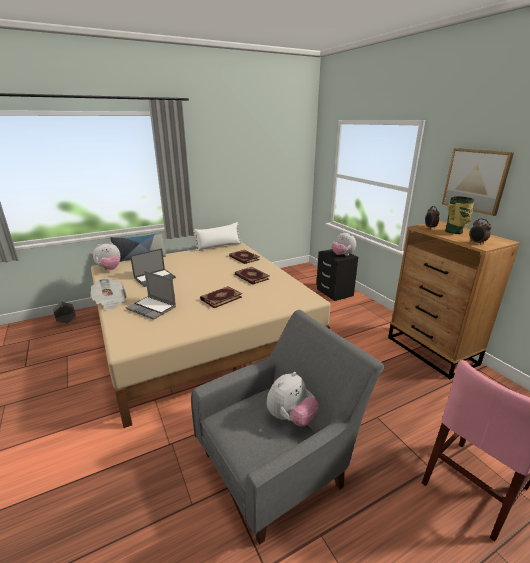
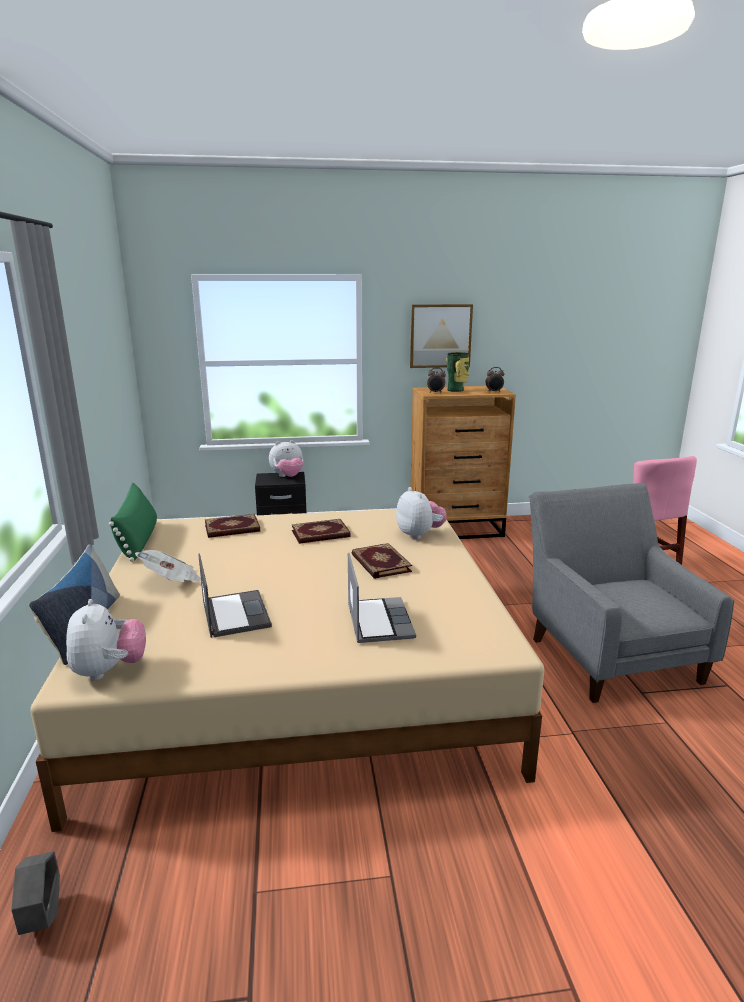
camera: 70 degrees left, 5 degrees down
newspaper [91,278,127,311] -> newspaper moved to [135,550,201,582]
laptop [126,271,176,320] -> laptop turned 60 degrees counterclockwise [348,553,416,643]
white pillow [193,222,242,251] -> green pillow [109,483,157,562]
plush toy [267,372,319,426] -> plush toy moved to [396,487,447,539]

